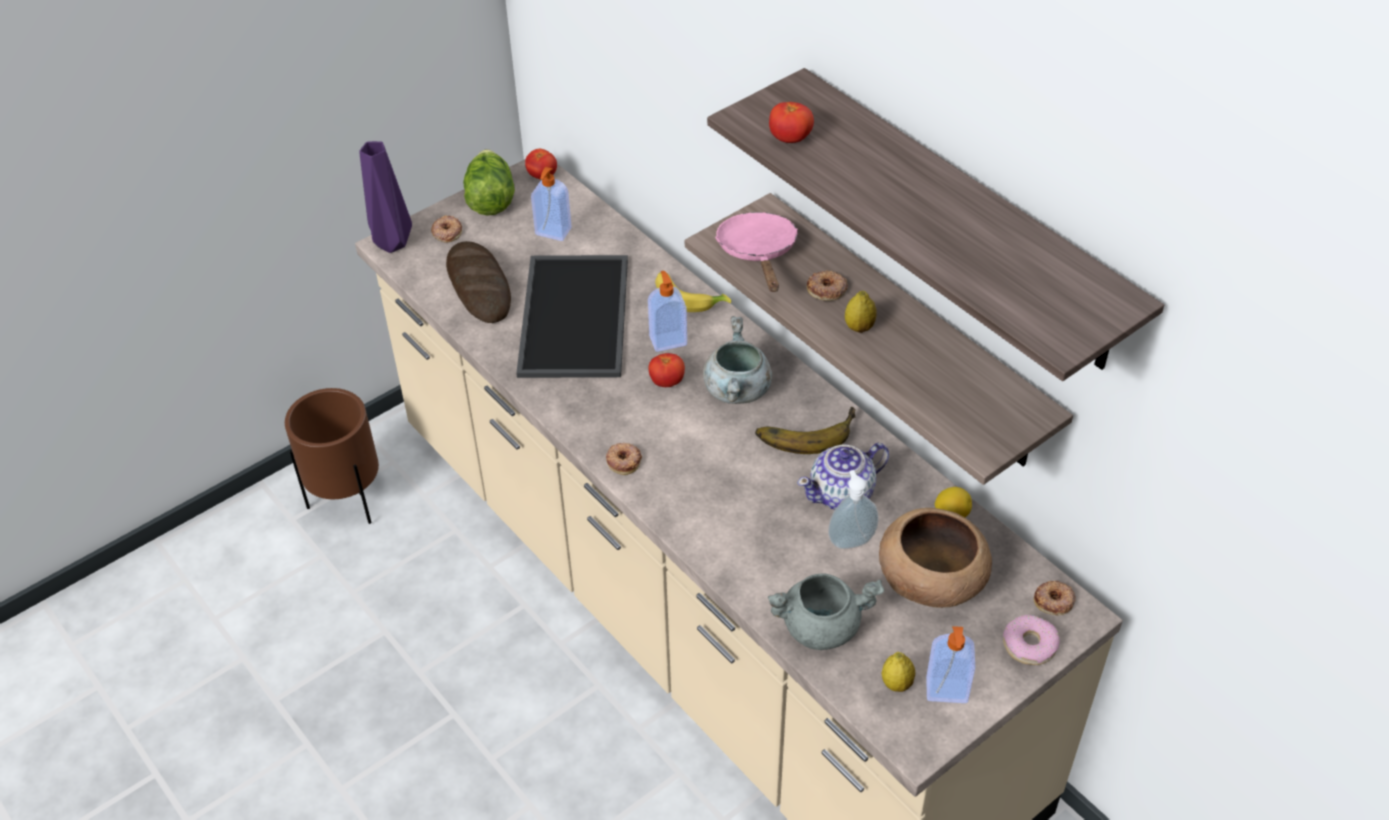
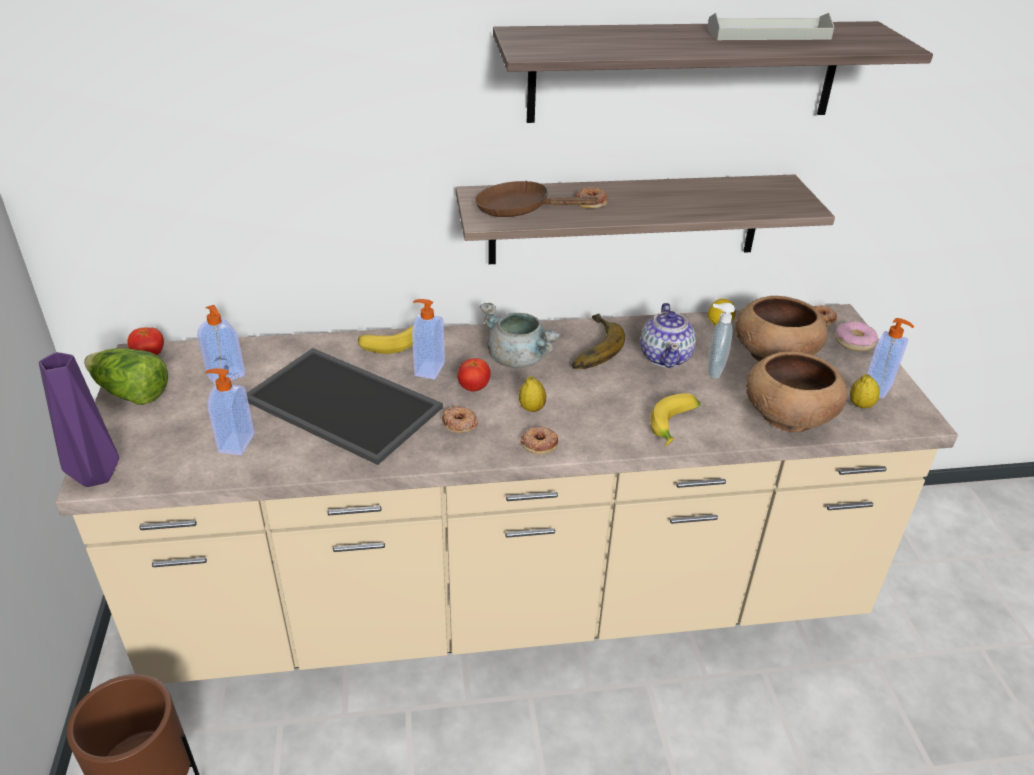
camera: 60 degrees left, 10 degrees down
donut [431,216,462,243] -> donut moved to [442,406,478,433]
bread [446,241,511,323] -> soap dispenser [205,369,254,455]
pink frying pan [715,212,798,292] -> brown frying pan [475,181,600,217]
grey cooking pot [768,574,884,650] -> brown bowl [746,352,847,433]
tomato [769,102,814,143] -> none
lemon [845,291,877,333] -> lemon moved to [519,376,546,412]
none -> banana [650,393,701,446]
none -> grey tray [707,13,834,40]

